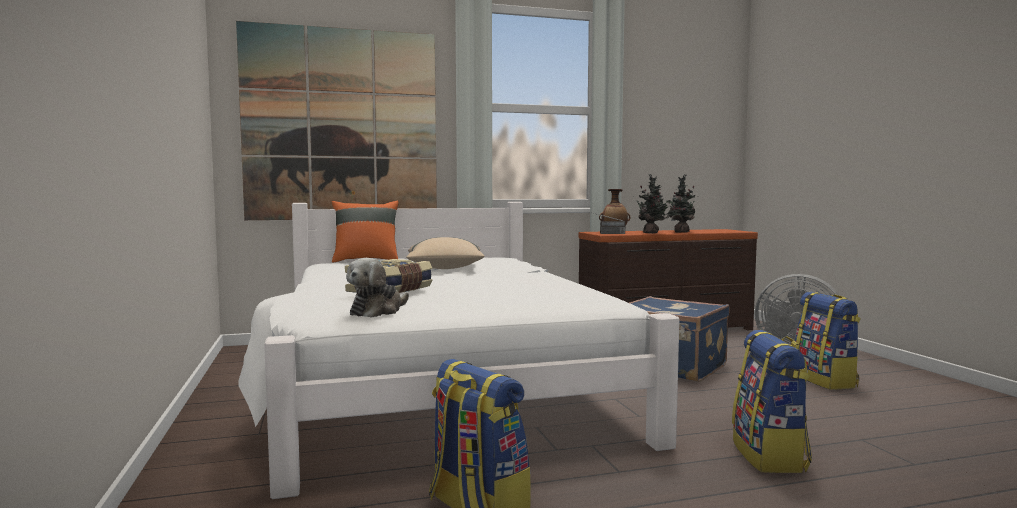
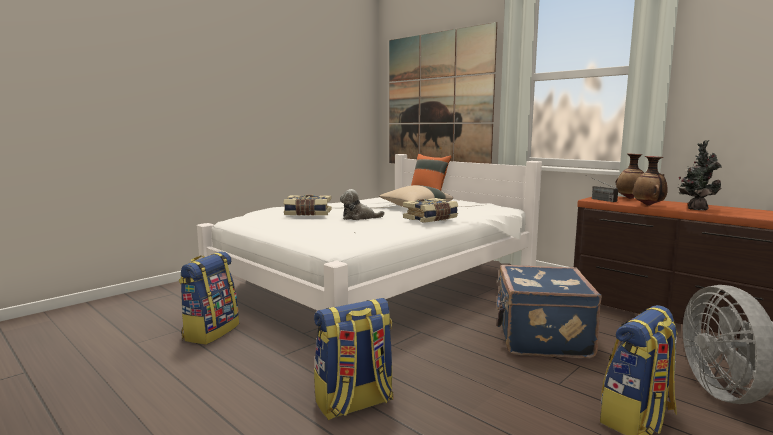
camera: 60 degrees right, 5 degrees up
plush toy [346,258,409,318] -> plush toy moved to [340,189,385,220]
potted plant [637,174,673,233] -> vase [633,156,668,206]
none -> book [403,198,458,223]

